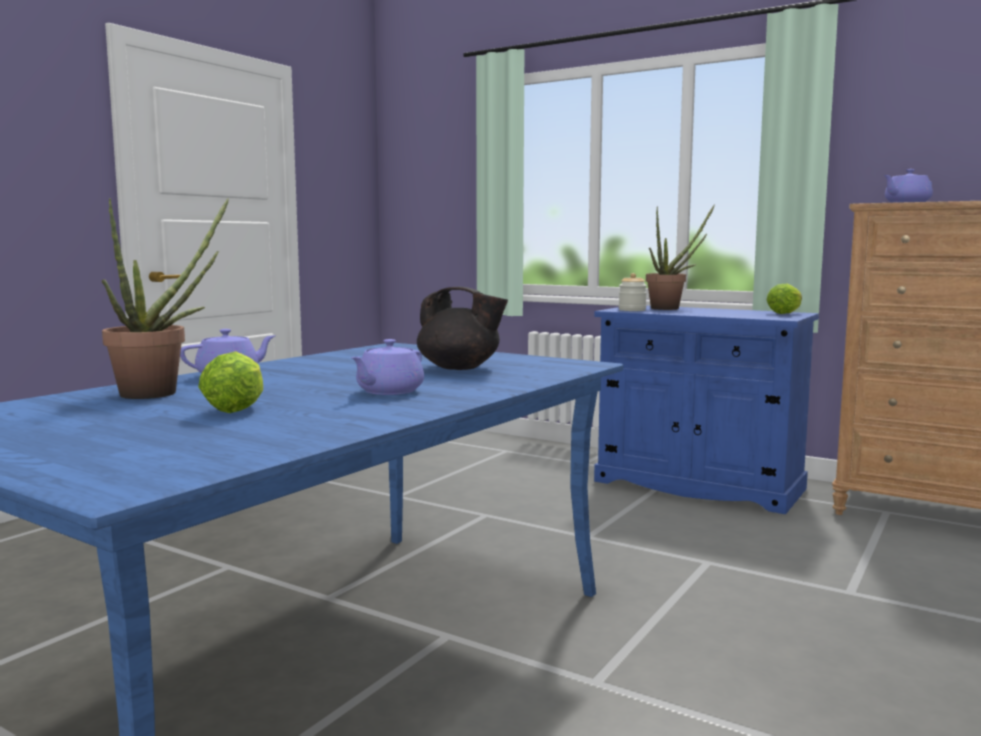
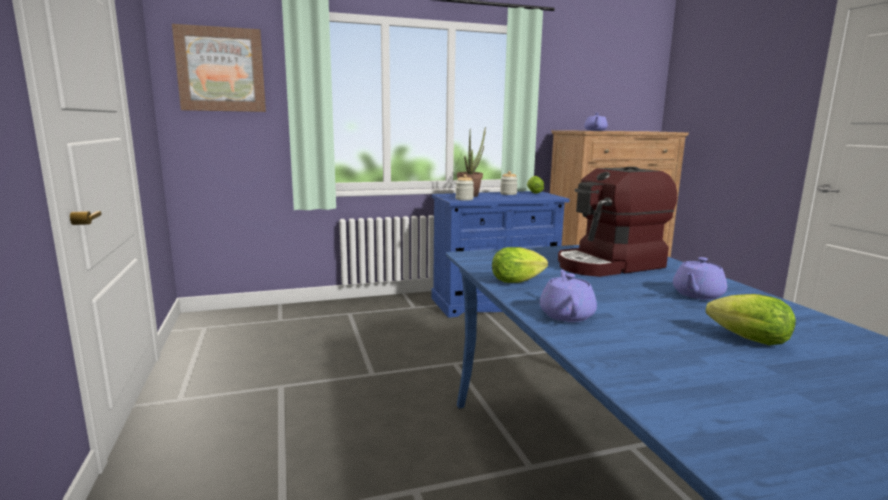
camera: 50 degrees left, 5 degrees up
potted plant [102,198,229,399] -> none
purple teapot [351,339,424,395] -> purple teapot turned 60 degrees clockwise [673,257,727,300]
black teapot [417,287,508,370] -> coffee machine [558,167,677,277]
none -> picture [172,24,266,112]
none -> lettuce [492,247,548,283]
none -> jar [500,171,518,195]

